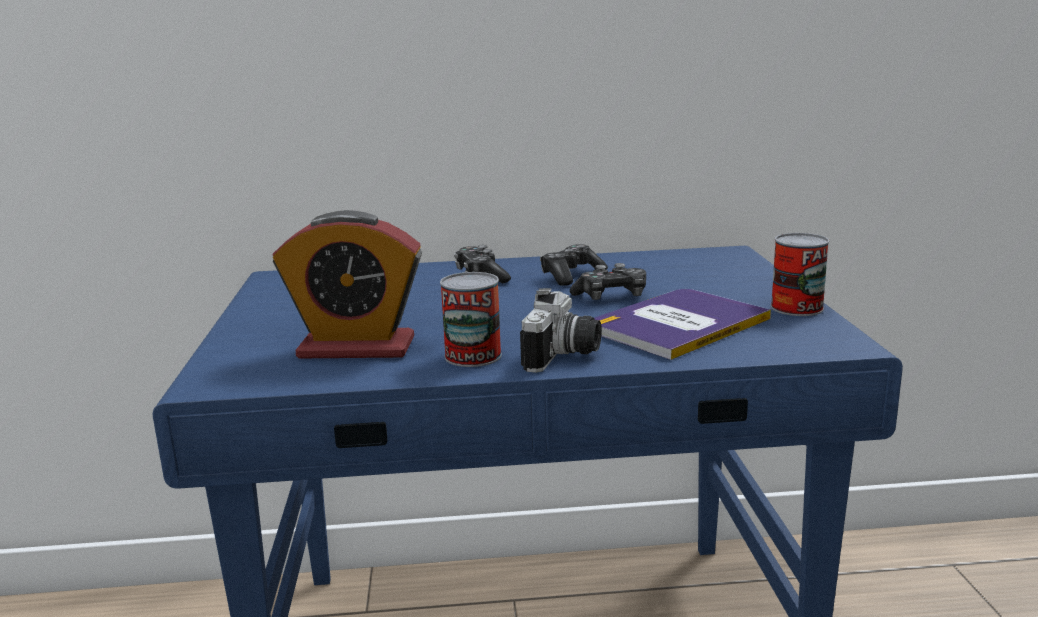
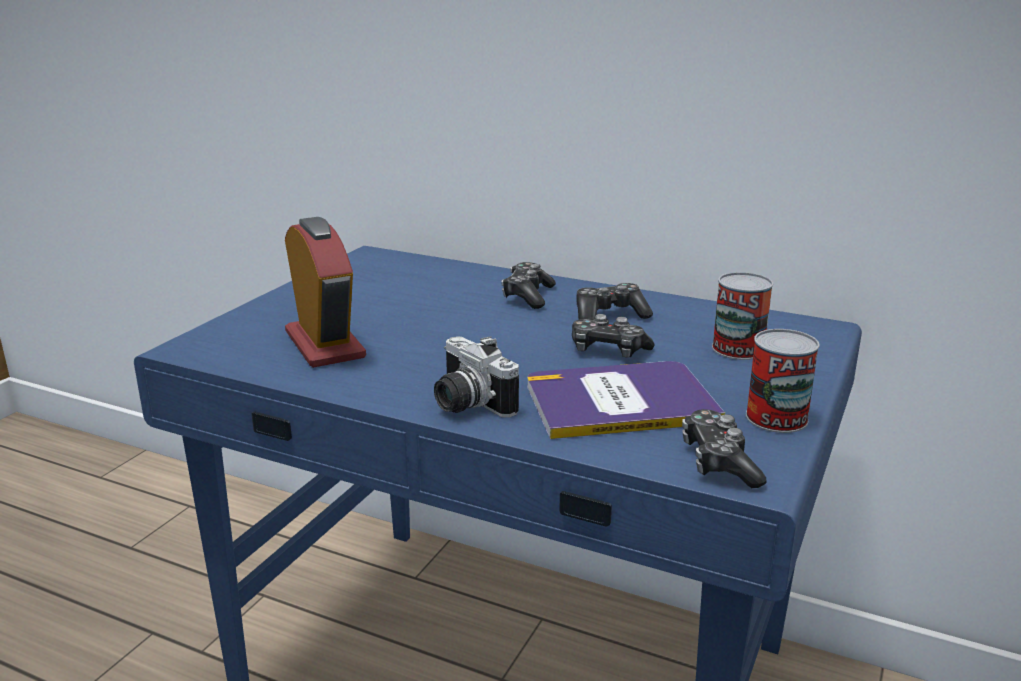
camera: 30 degrees right, 5 degrees up
alarm clock [272,210,422,358] -> alarm clock turned 150 degrees counterclockwise [285,217,366,368]
can [440,272,502,367] -> can moved to [712,272,773,360]
camera [520,288,602,373] -> camera turned 90 degrees clockwise [434,336,519,418]
none -> game controller [682,409,767,488]

